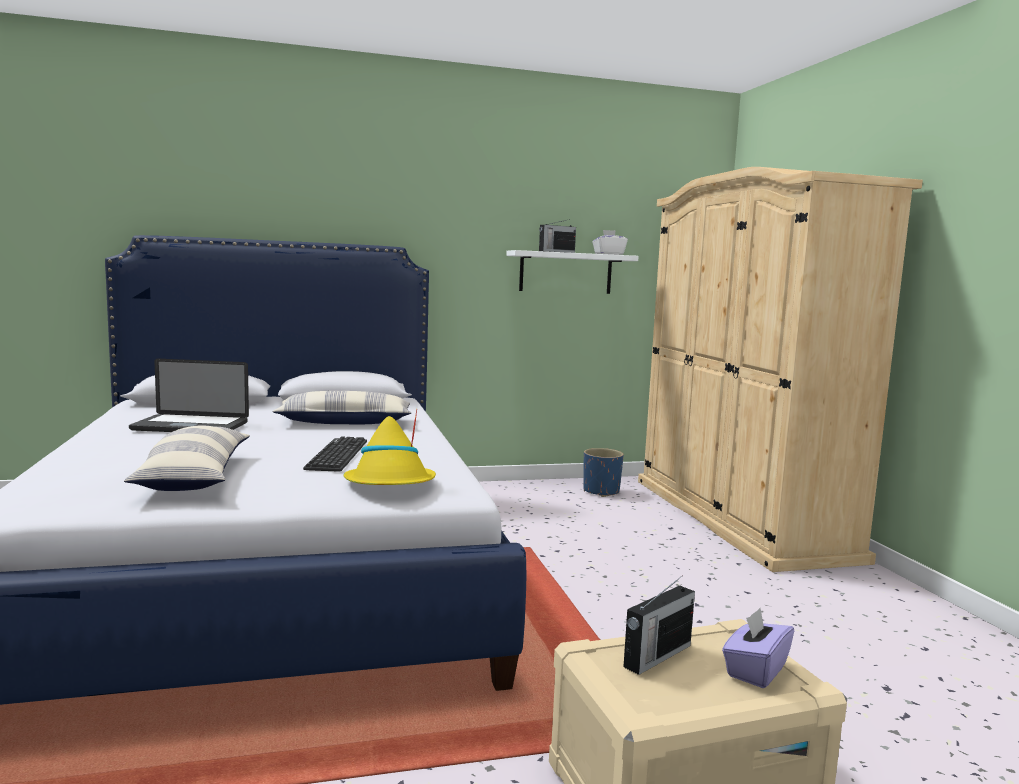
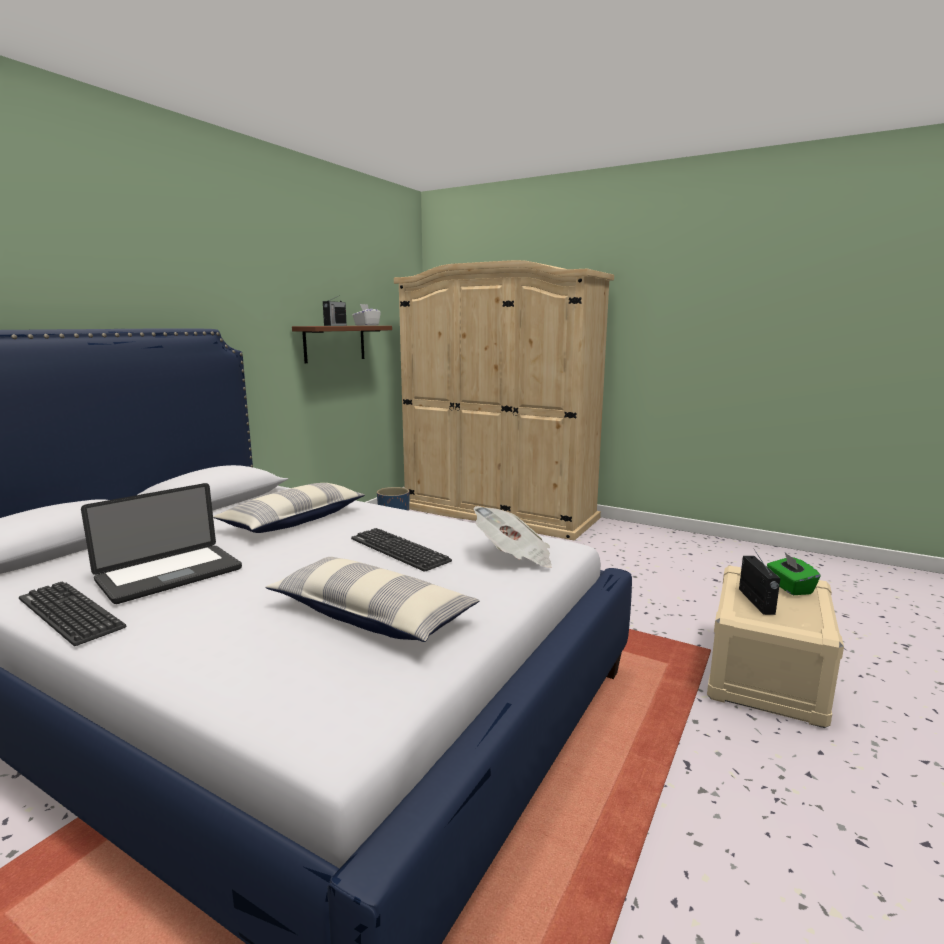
camera: 45 degrees left, 5 degrees up
yellow hat [343,409,436,485] -> newspaper [473,506,552,568]
white shelf [506,250,638,294] -> brown shelf [292,326,392,363]
purple tissue box [722,608,794,688] -> green tissue box [767,553,820,595]
none -> keyboard [19,581,126,646]

